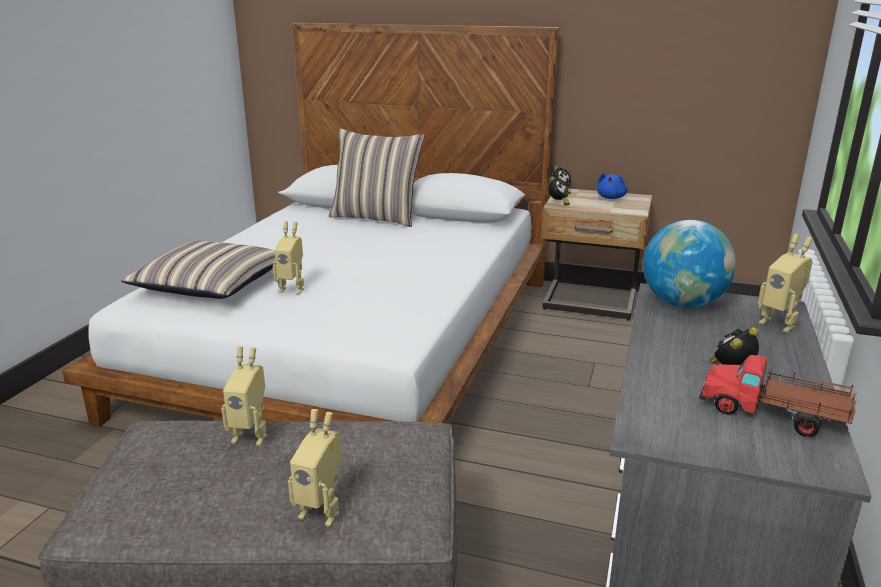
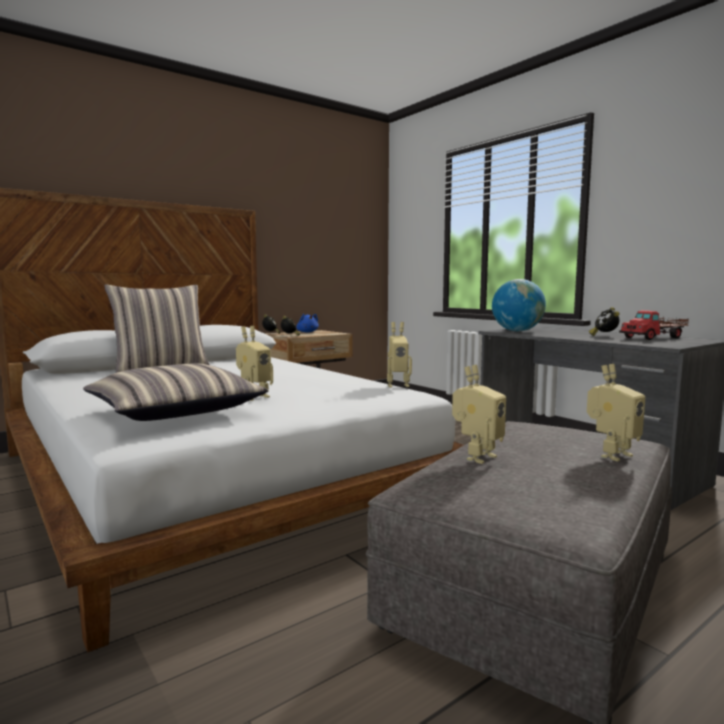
camera: 55 degrees left, 15 degrees down
toy robot [758,233,813,333] -> toy robot moved to [387,322,412,387]

